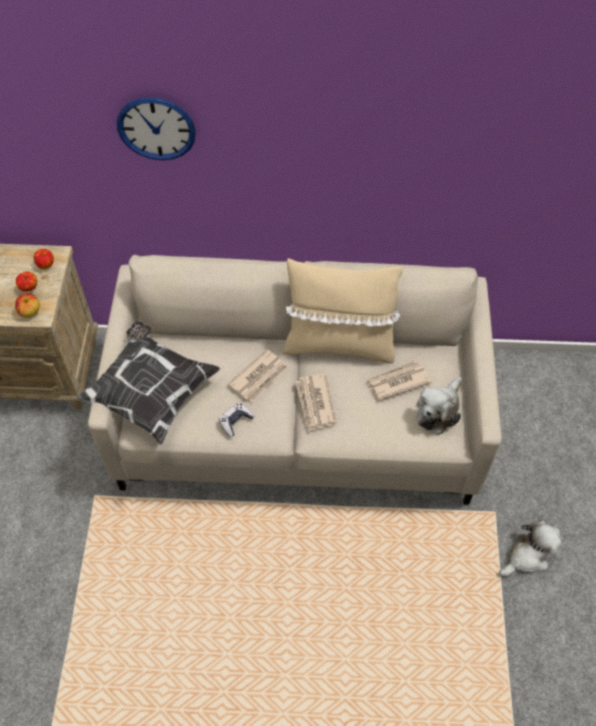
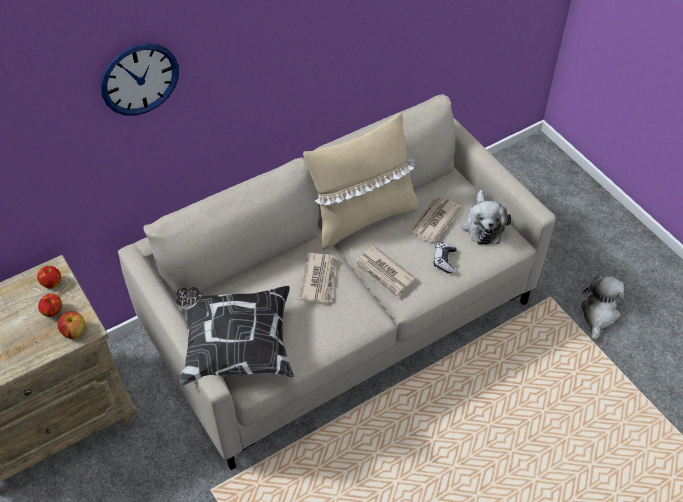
camera: 35 degrees left, 5 degrees down
game controller [219,403,254,437] -> game controller moved to [433,242,457,273]

